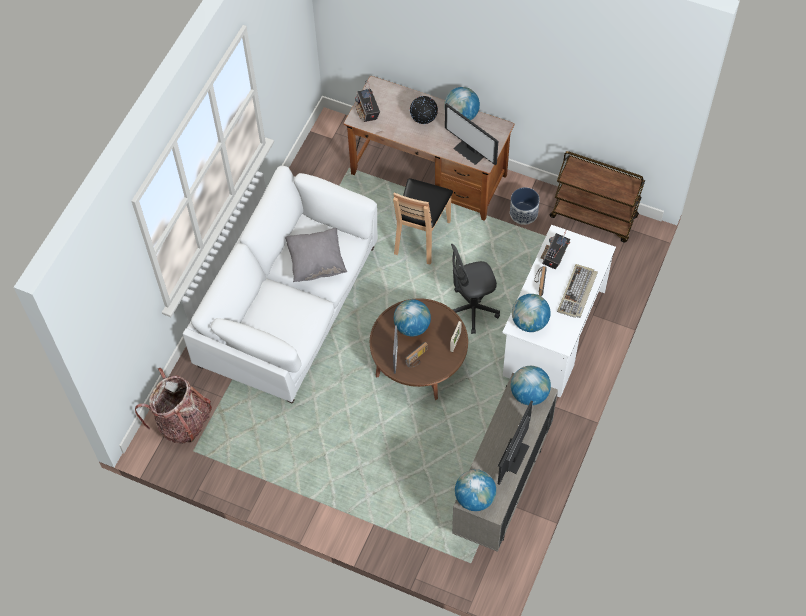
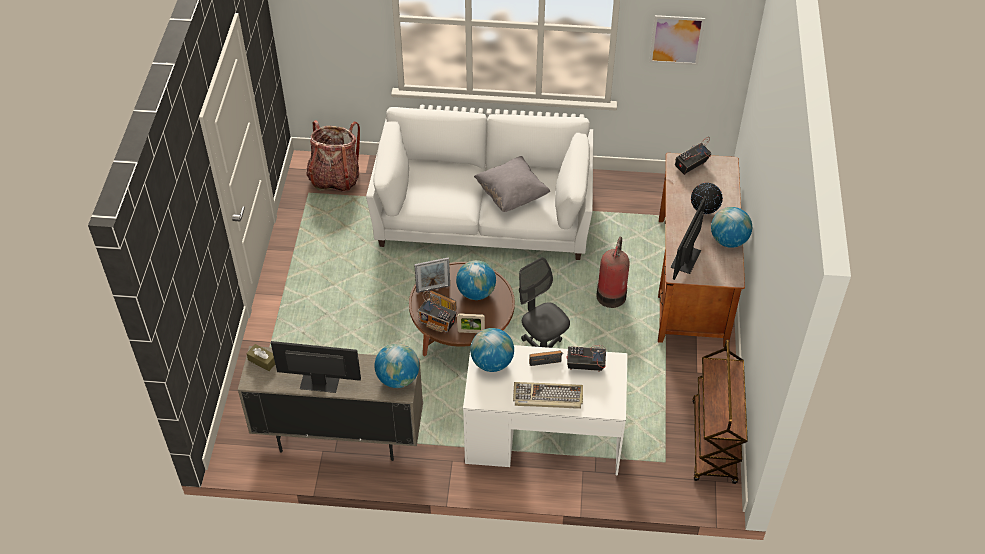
camera: 70 degrees right, 10 degrees down
brown chair [393,178,453,265] -> fire extinguisher [596,237,629,308]
globe [455,469,496,511] -> brown tissue box [246,344,275,371]
planter [510,187,540,225] -> none
none -> radio [418,291,457,334]
none -> picture [649,15,705,65]

